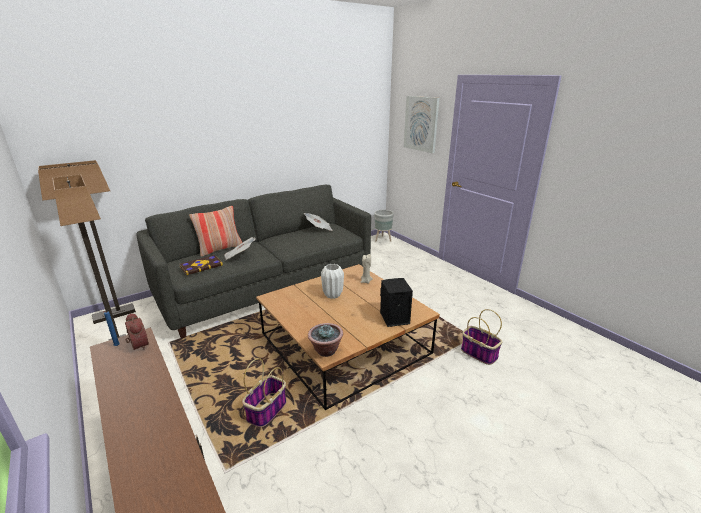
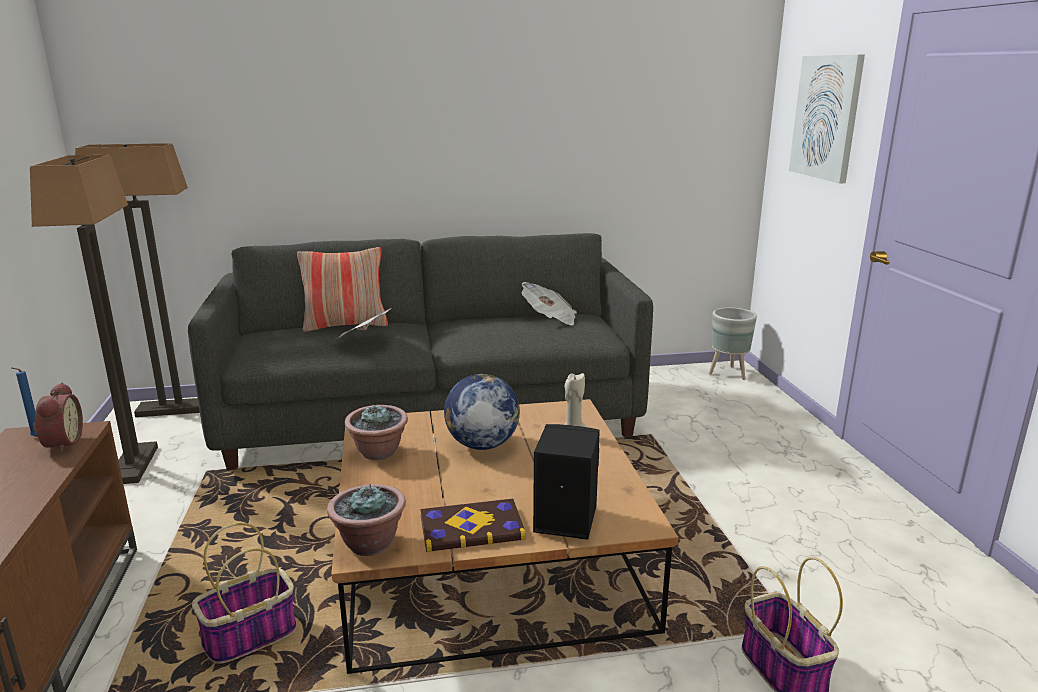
camera: 25 degrees right, 5 degrees down
book [179,255,223,275] -> book moved to [420,499,526,552]
white vase [321,264,344,299] -> globe [444,374,520,450]
none -> potted plant [345,405,408,460]

